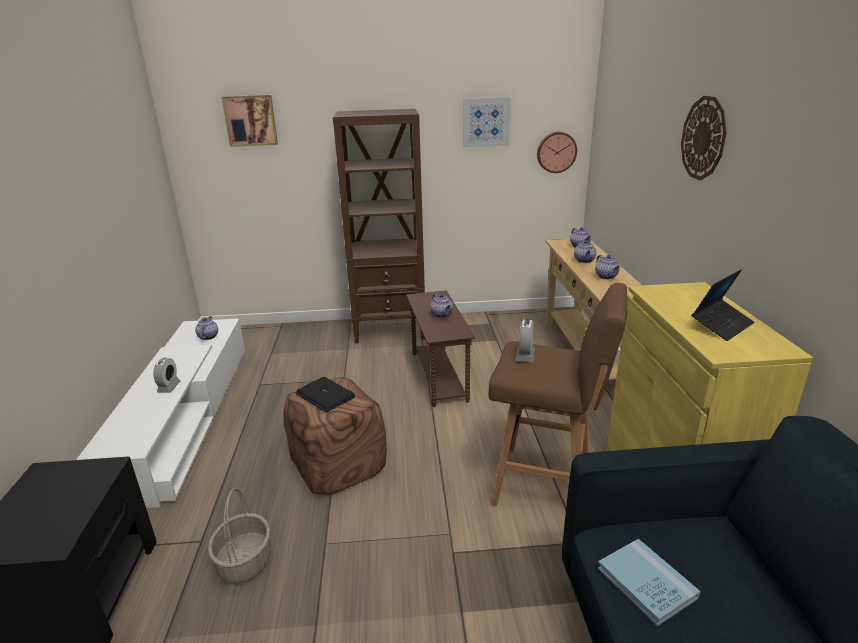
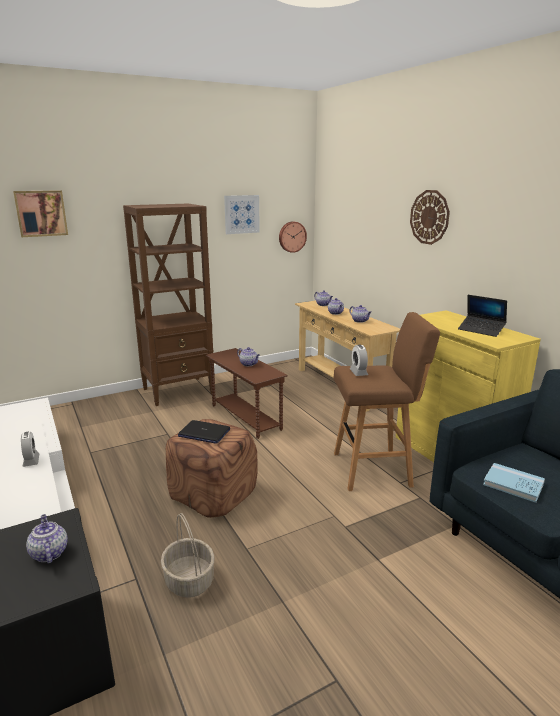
camera: 25 degrees left, 5 degrees down
teapot [195,316,218,340] -> teapot moved to [26,514,68,564]
laptop [692,269,755,341] -> laptop turned 105 degrees clockwise [458,295,507,337]

